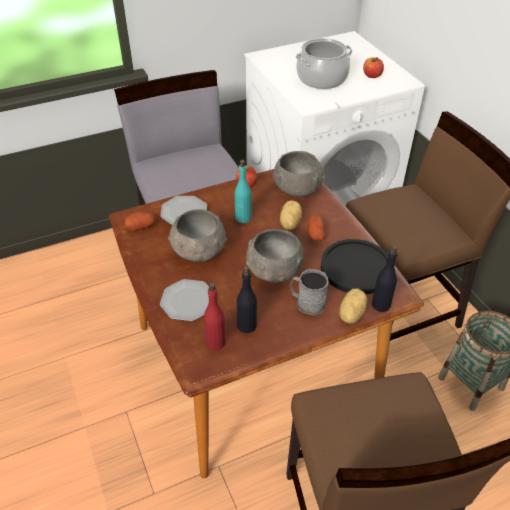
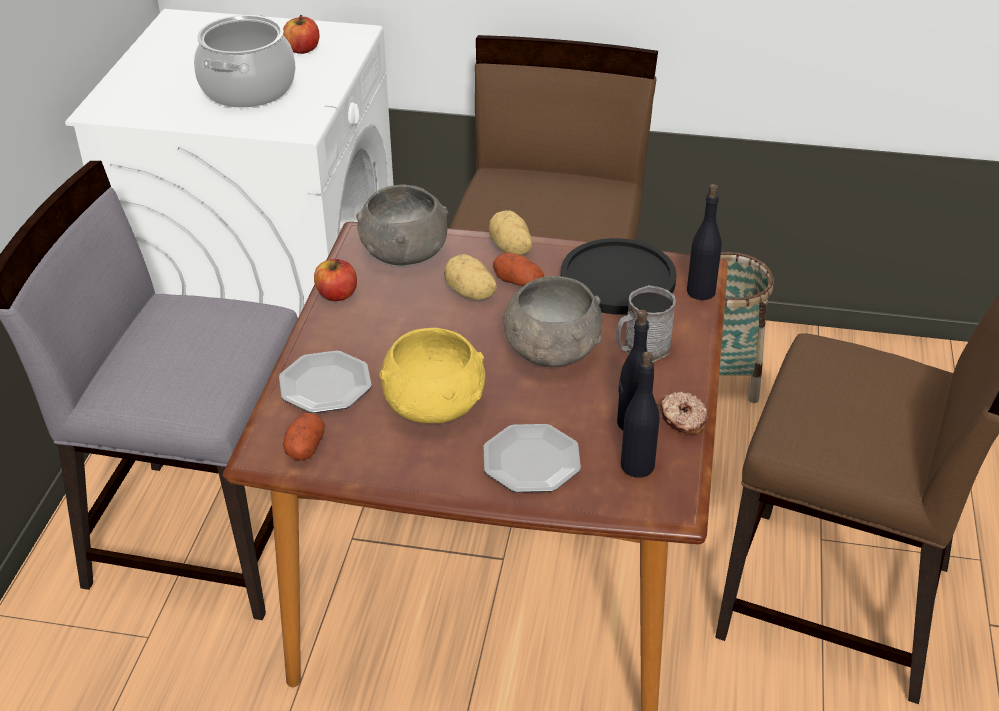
camera: 55 degrees left, 5 degrees down
grey bowl [168,209,227,262] -> yellow bowl [379,328,485,423]
red bottle [204,283,226,350] -> black bottle [621,351,659,478]
turquoise bottle [235,160,251,223] -> none
potato [339,288,367,323] -> potato moved to [489,210,533,255]
none -> donut [661,392,708,434]

